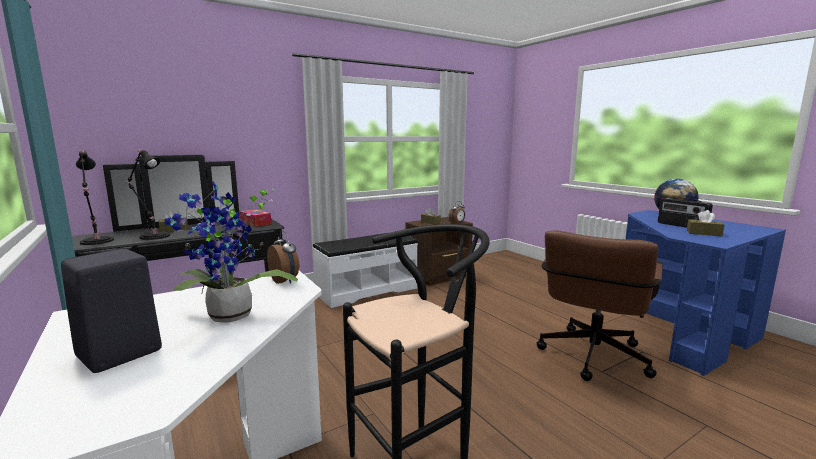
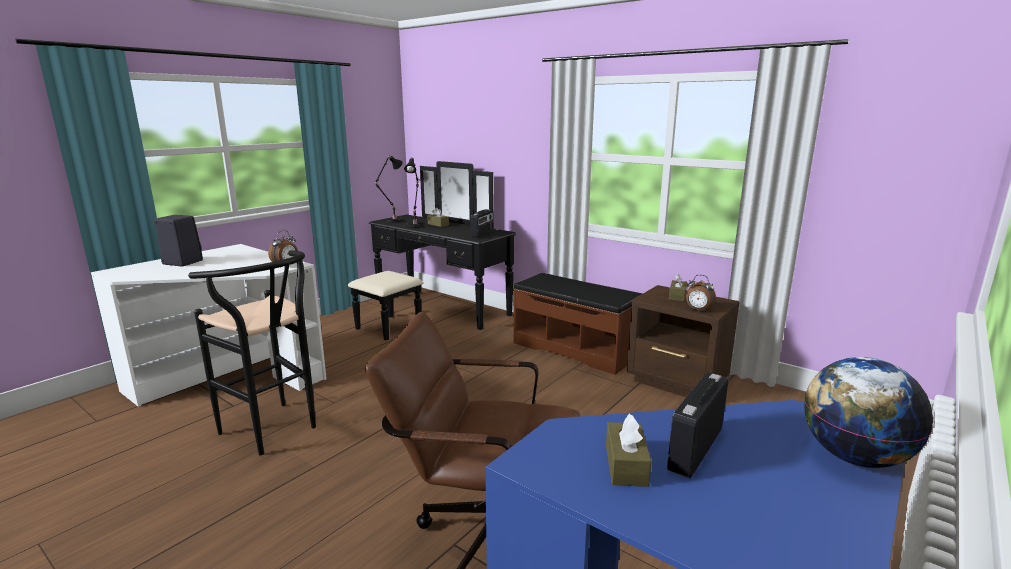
camera: 70 degrees right, 5 degrees up
potted plant [164,181,298,323] -> none
tissue box [239,209,271,227] -> radio [470,209,494,238]
white bench [312,232,418,308] -> brown bench [513,273,643,375]

